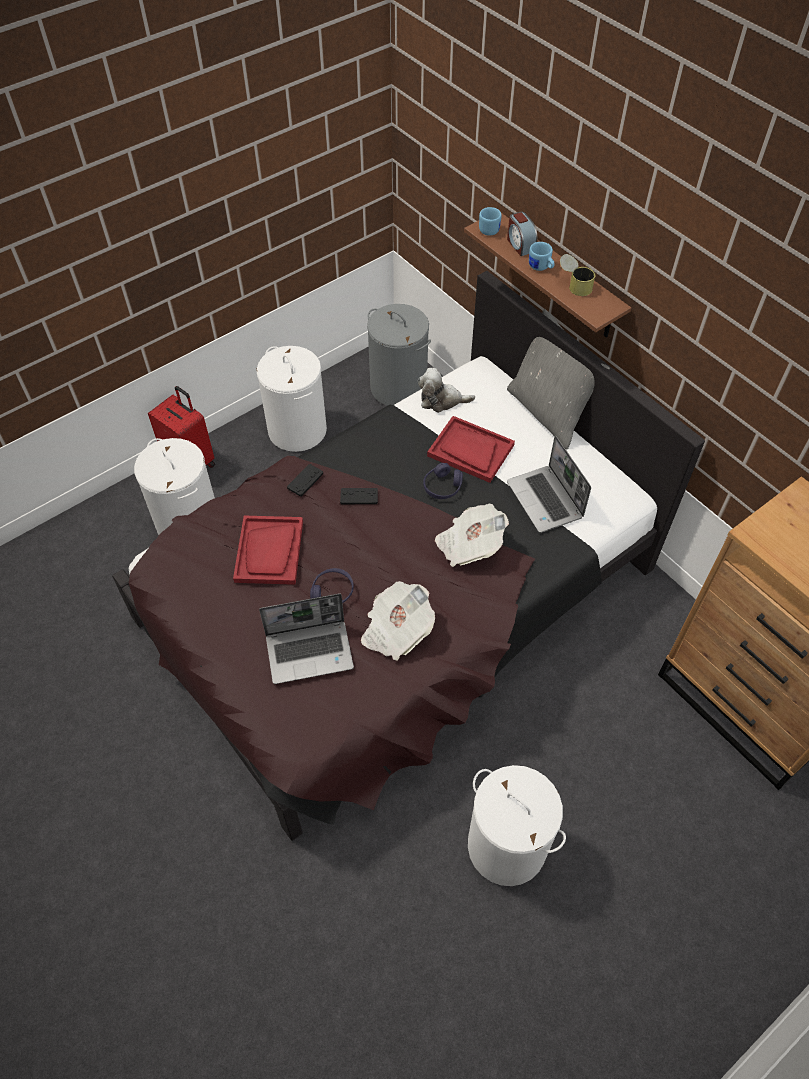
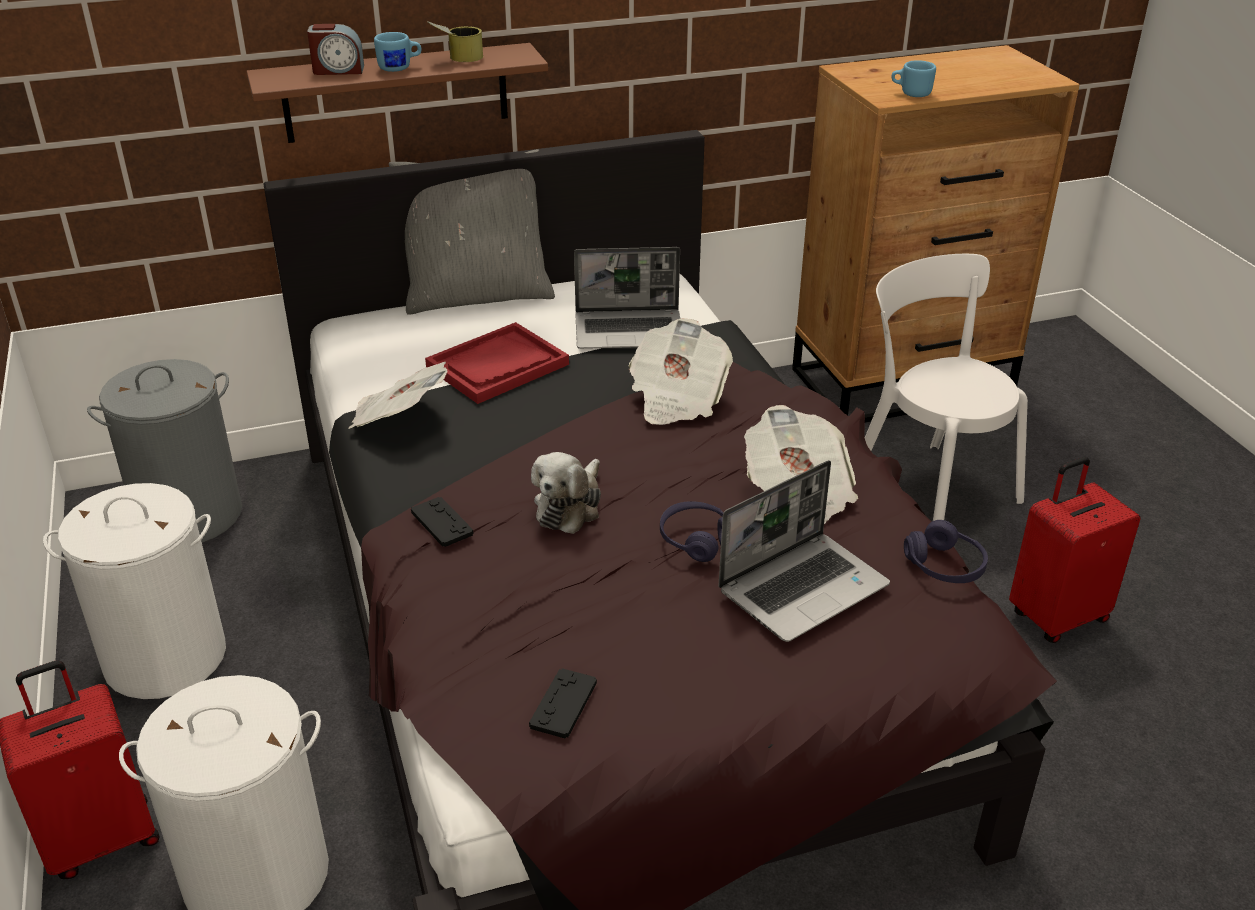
camera: 70 degrees left, 20 degrees down
red tray [233,516,303,585] -> none
laptop [259,593,354,684] -> laptop turned 45 degrees clockwise [718,460,890,642]
black game controller [340,488,378,504] -> black game controller moved to [529,668,597,738]
plush toy [418,368,475,413] -> plush toy moved to [531,452,601,534]
purple headphones [423,463,463,499] -> purple headphones moved to [904,520,988,583]
white laundry basket [468,765,566,886] -> red suitcase [1009,457,1141,643]
blue mug [479,207,502,236] -> blue mug moved to [892,60,936,97]
none -> newspaper [349,362,447,429]
none -> white chair [865,254,1028,521]

